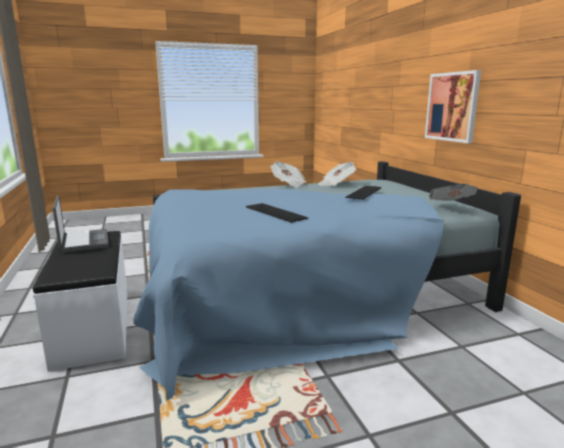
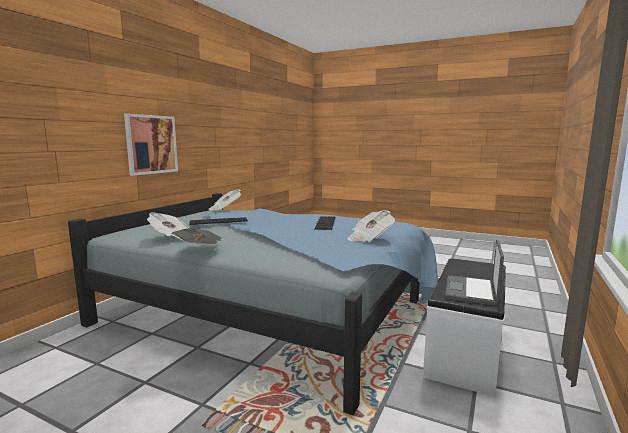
camera: 135 degrees left, 5 degrees down
none -> newspaper [347,210,395,242]

